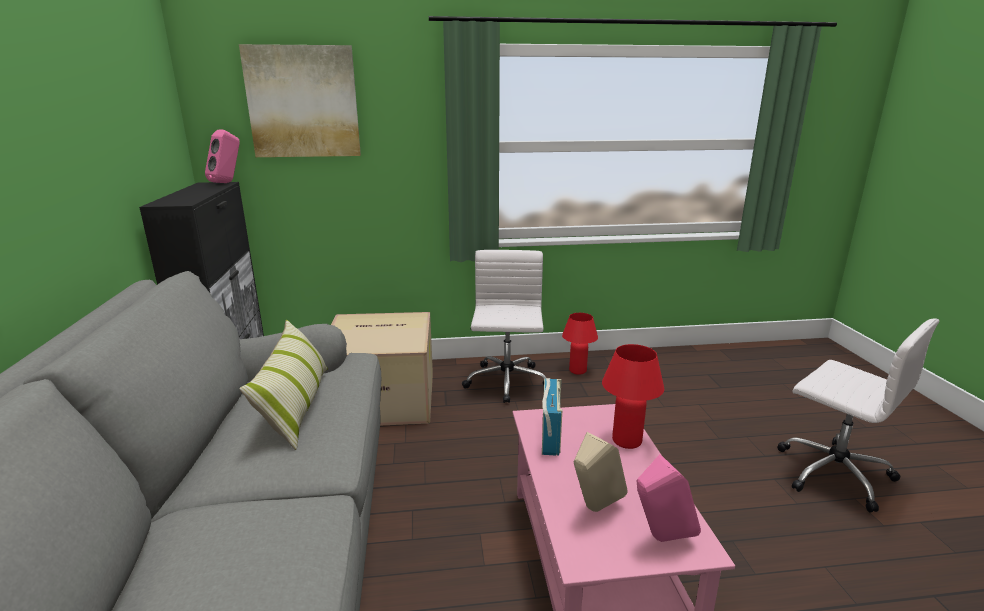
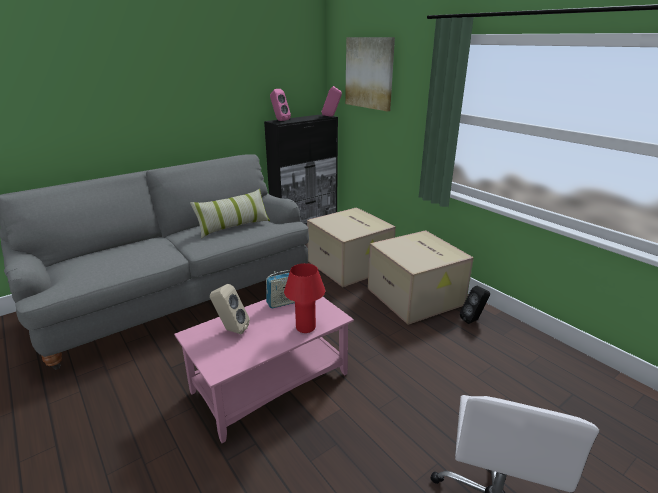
camera: 60 degrees right, 5 degrees up
white office chair [462,250,546,403] -> cardboard box [368,230,474,325]
red table lamp [562,313,598,375] -> black speaker [460,286,490,324]
pink speaker [637,454,701,542] -> pink speaker moved to [270,89,291,121]

